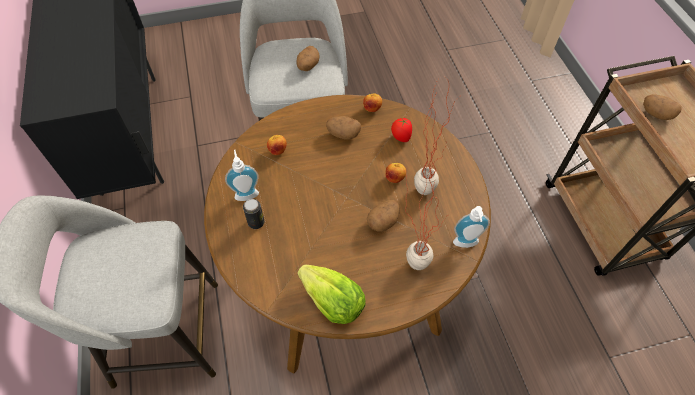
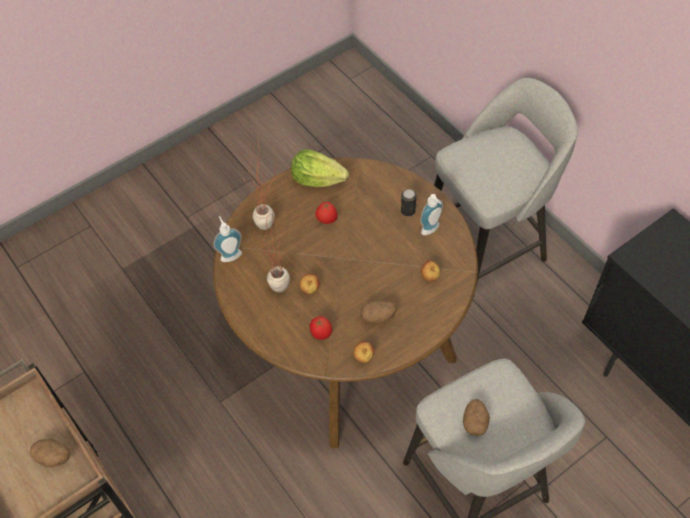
camera: 160 degrees right, 0 degrees up
potato [367,200,400,232] -> none
none -> tomato [315,202,337,224]

